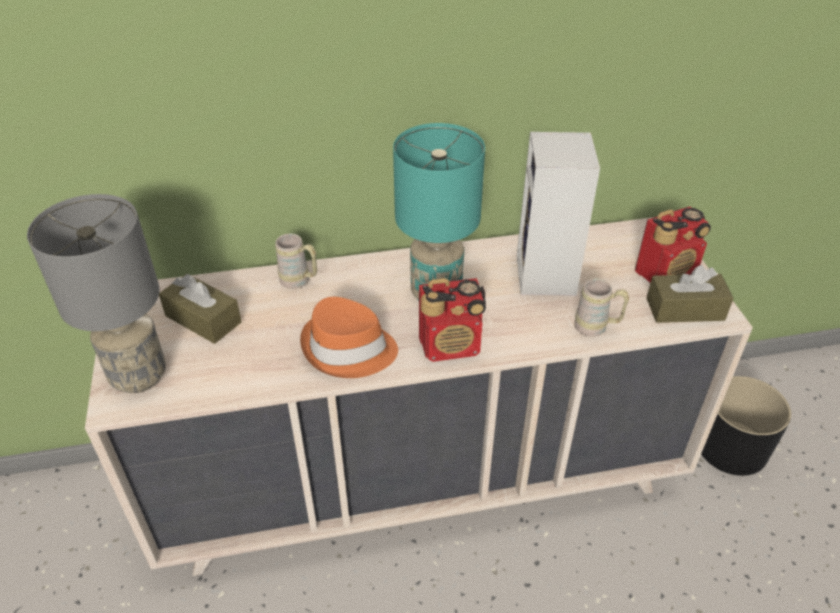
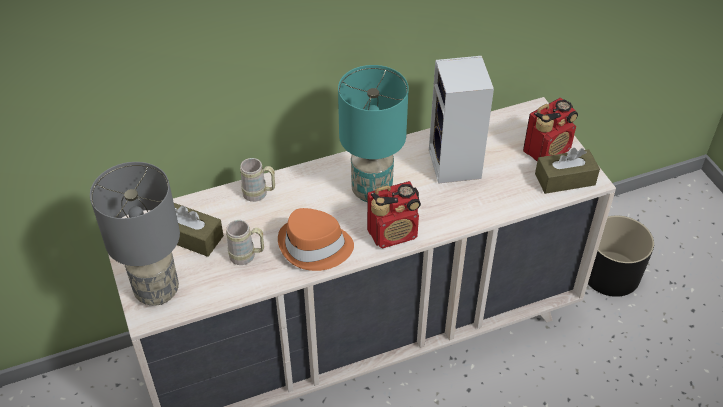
camera: 10 degrees left, 5 degrees up
beige mug [574,278,629,337] -> beige mug moved to [226,220,264,265]

